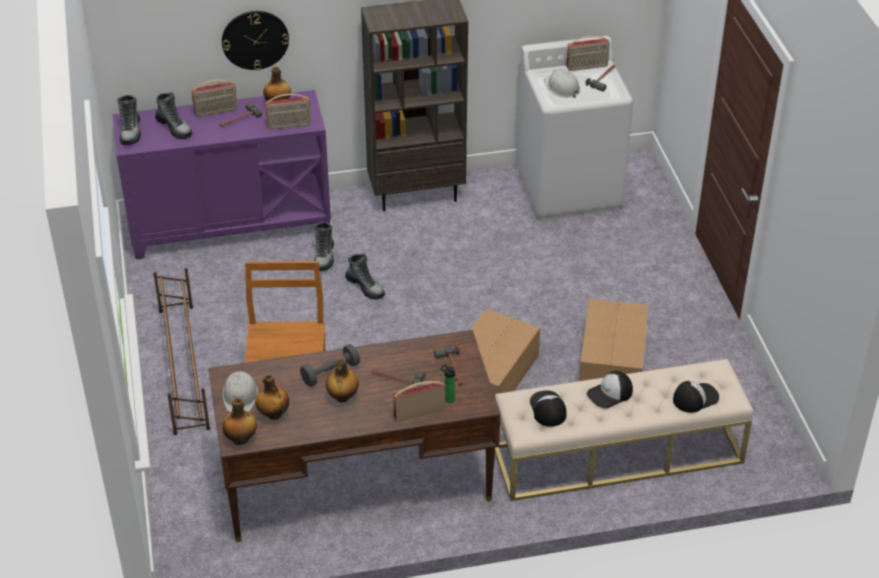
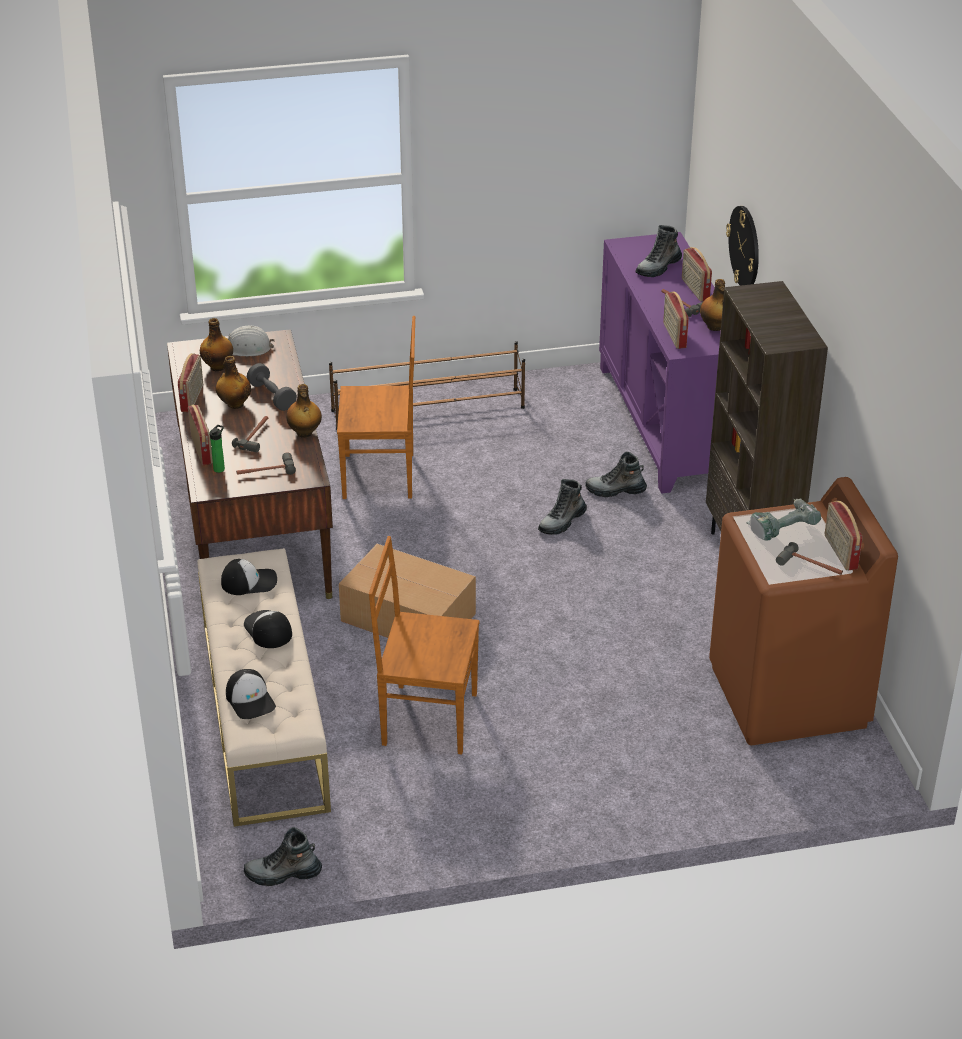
camera: 90 degrees right, 5 degrees down
boot [117,95,141,145] -> boot moved to [244,827,322,886]
bottle [222,398,257,445] -> bottle moved to [286,384,322,438]
white washing machine [516,36,633,220] -> brown washing machine [709,477,898,745]
white hard hat [544,69,580,98] -> power drill [746,498,821,541]
cardboard box [579,299,648,381] -> brown chair [369,536,480,754]
none -> radio [178,353,203,412]

